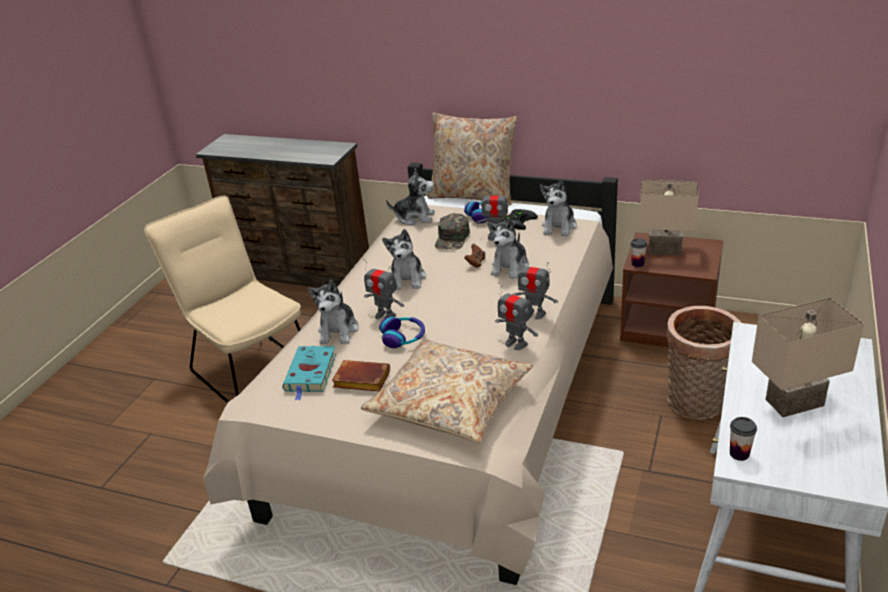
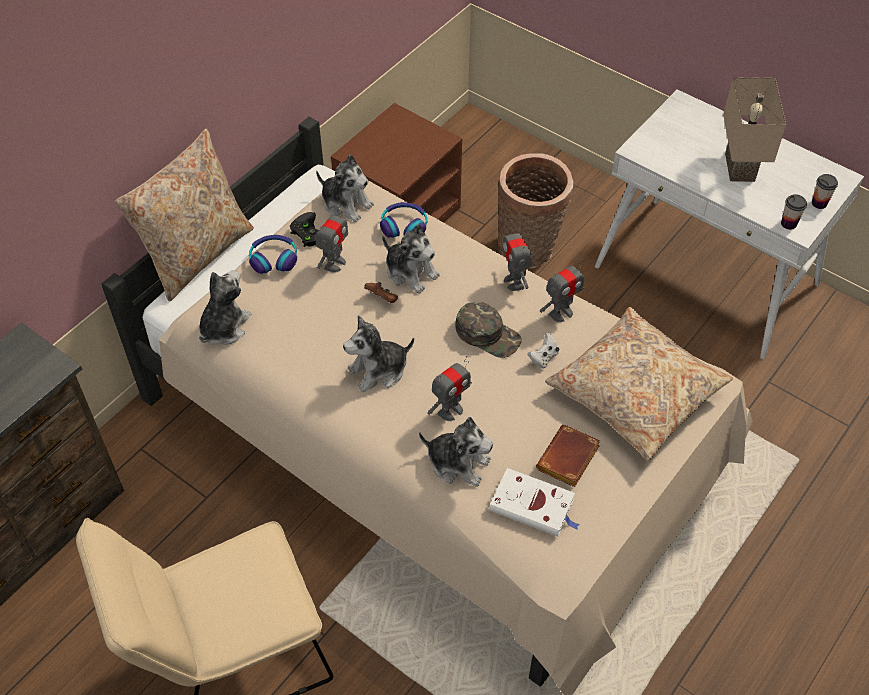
camera: 75 degrees left, 20 degrees up
turquoise book [282,346,336,400] -> white book [489,468,580,536]
headphones [379,317,425,348] -> headphones moved to [380,202,427,238]
plush toy [382,229,426,290] -> plush toy turned 135 degrees clockwise [343,315,414,392]
green cap [435,213,470,250] -> green cap moved to [455,302,522,358]
toy robot [512,256,558,319] -> toy robot turned 120 degrees clockwise [502,220,532,291]
cup [631,238,647,267] -> cup moved to [812,174,838,209]
beige table lamp [639,180,699,256] -> none
none -> white game controller [528,333,559,369]

